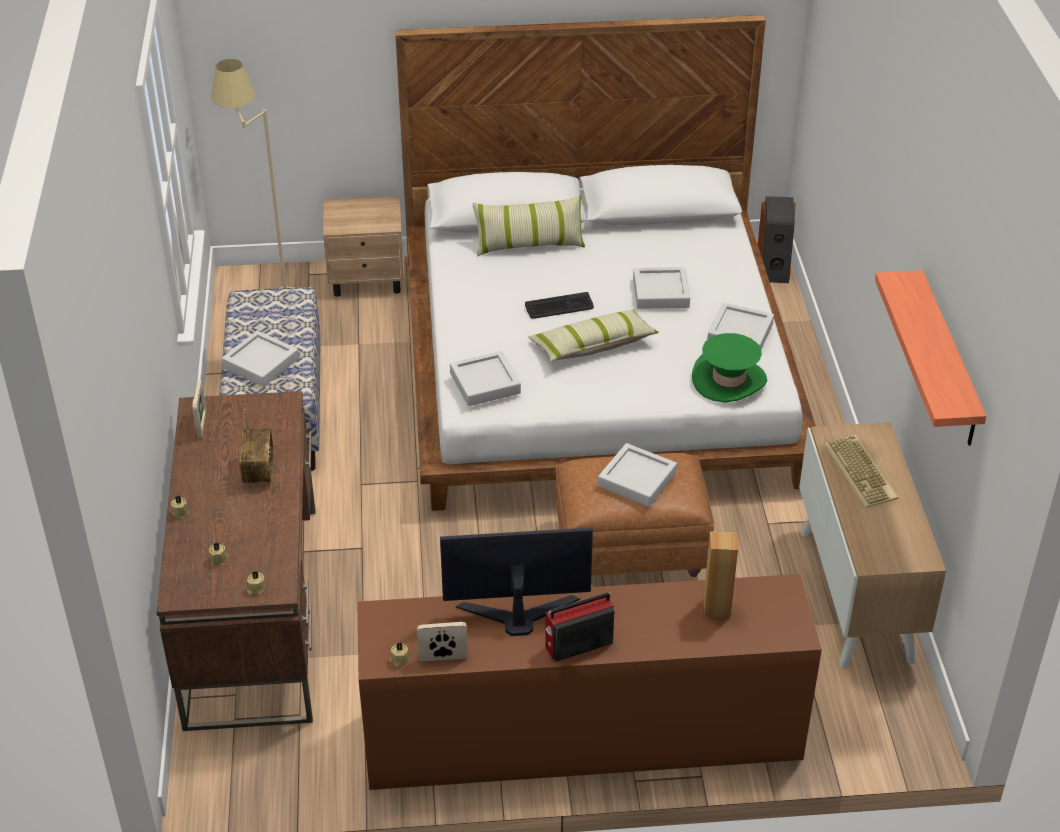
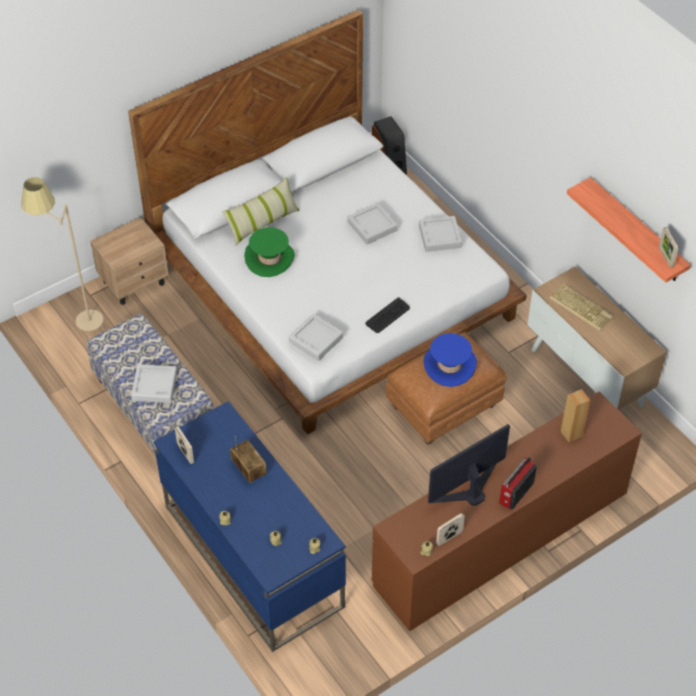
camera: 30 degrees left, 10 degrees up
brown desk [156,391,316,731] -> blue desk [153,401,346,652]
keyboard [525,292,594,319] -> keyboard moved to [365,297,410,333]
pillow [528,309,659,362] -> none
grey tray [598,443,677,507] -> blue hat [423,333,477,387]
green hat [692,333,767,403] -> green hat moved to [244,227,295,277]
none -> picture frame [659,227,679,267]

